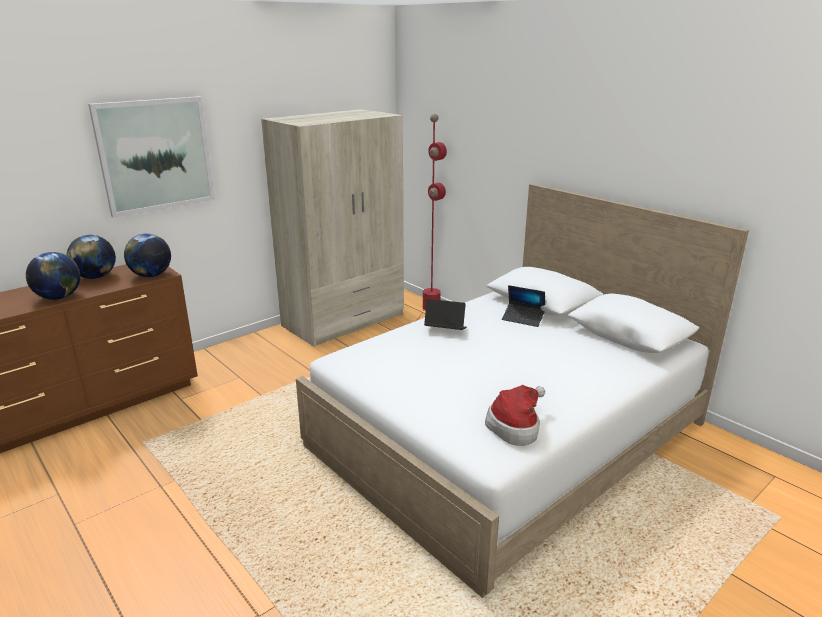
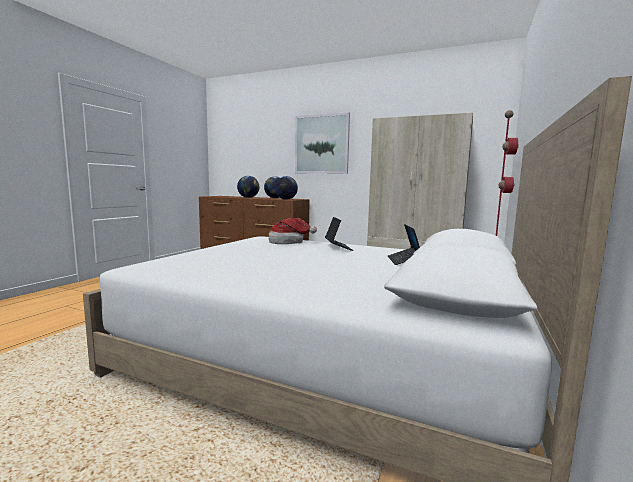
camera: 65 degrees right, 15 degrees down
hat [485,385,545,446] -> hat moved to [269,218,317,244]

